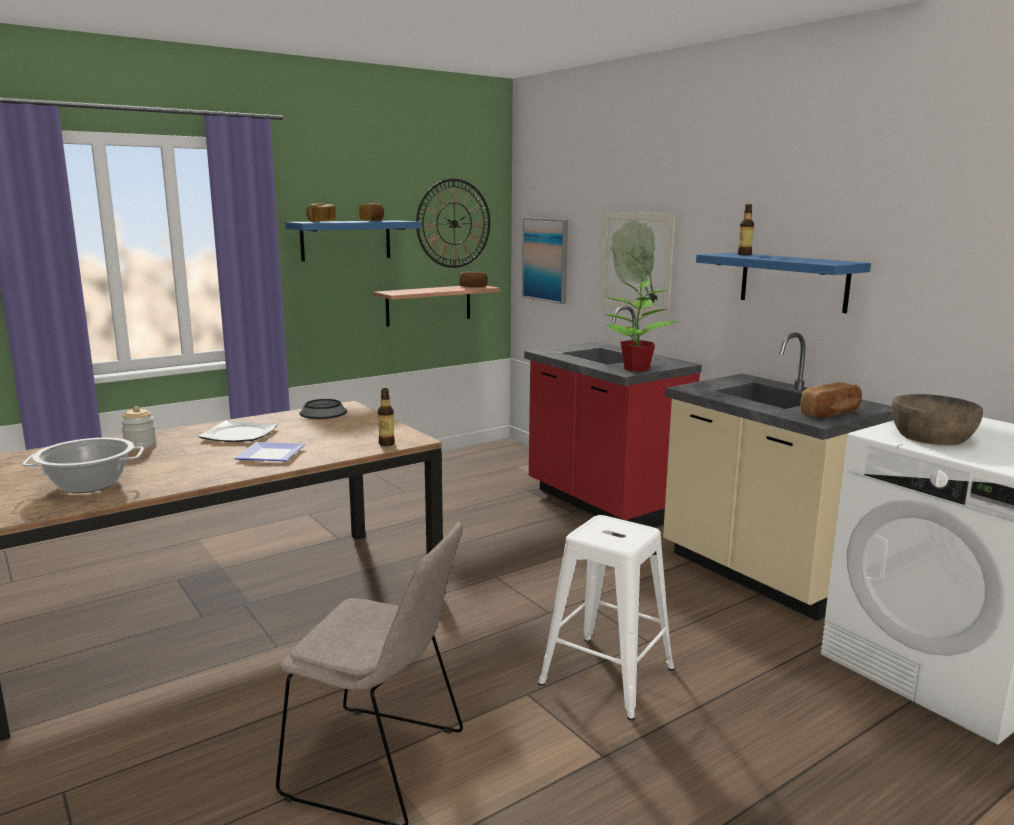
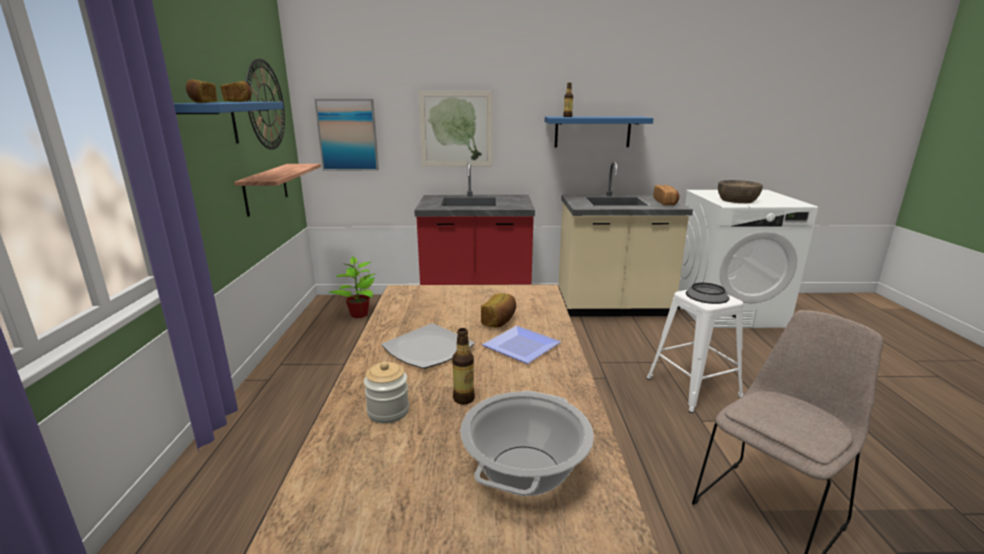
camera: 55 degrees left, 5 degrees up
bowl [299,399,347,419] -> bowl moved to [686,283,729,304]
bottle [378,388,395,446] -> bottle moved to [452,328,475,404]
bread [459,272,488,287] -> bread moved to [481,293,516,328]
potted plant [605,279,677,371] -> potted plant moved to [328,257,375,318]

